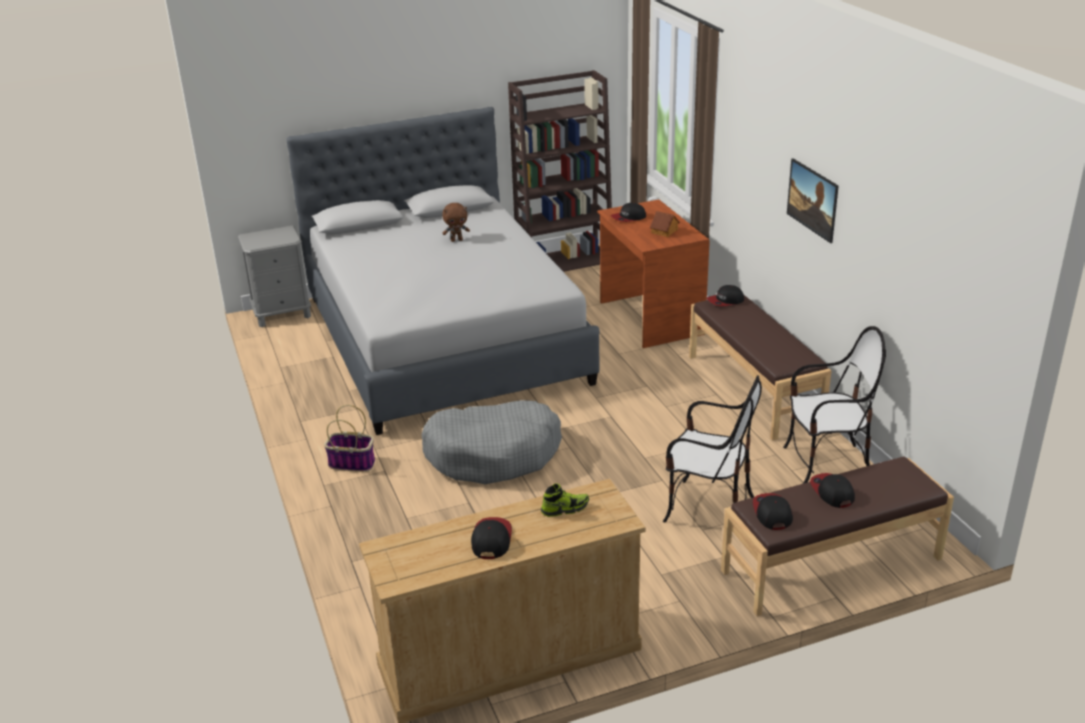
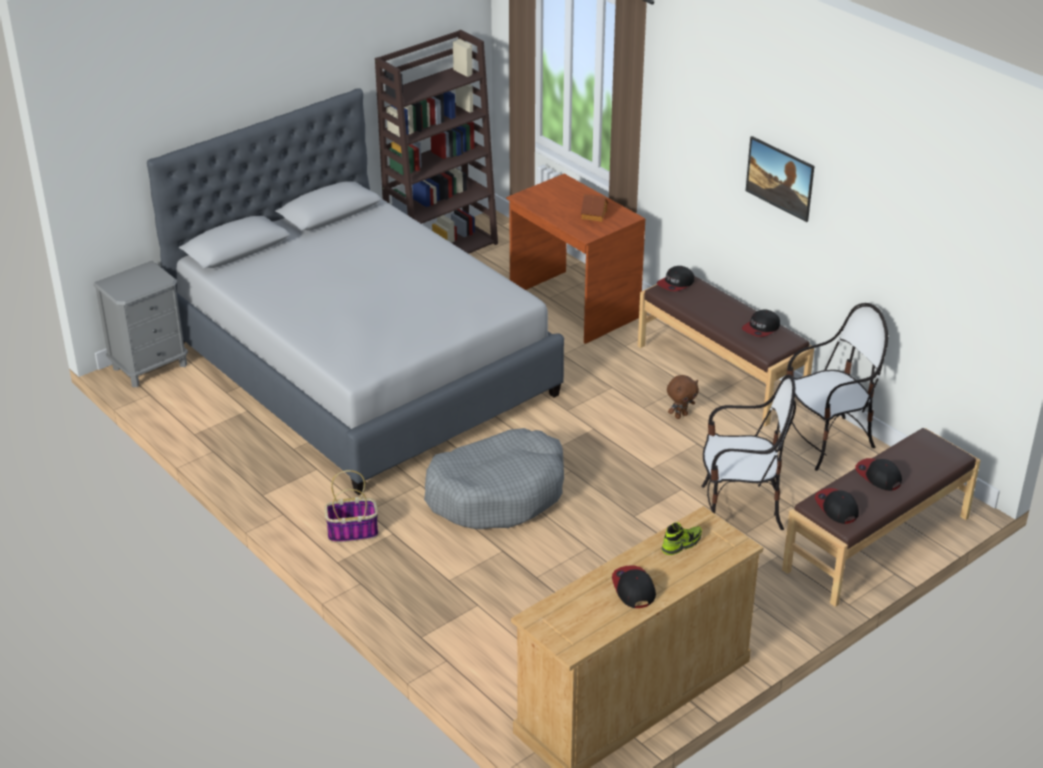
camera: 20 degrees left, 5 degrees up
brown plush toy [442,203,470,242] -> brown plush toy moved to [667,375,699,419]
cap [611,203,646,222] -> cap moved to [742,309,780,337]

